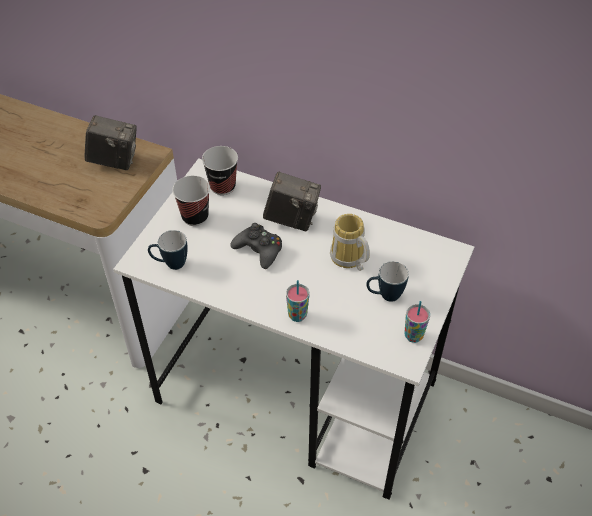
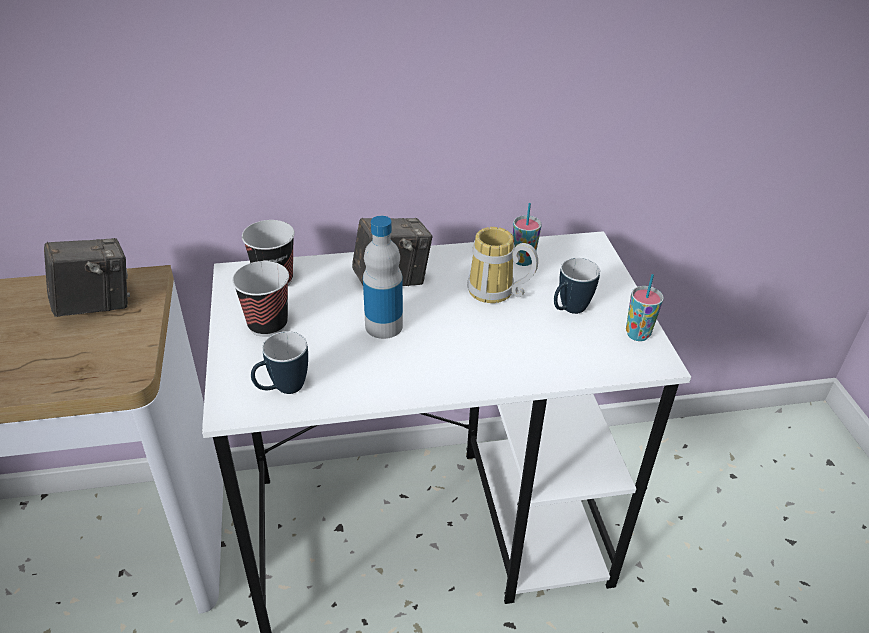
camera: 35 degrees left, 10 degrees down
black game controller [231,223,282,269] -> bottle [363,216,403,339]
cup [286,280,309,322] -> cup moved to [513,203,542,266]

